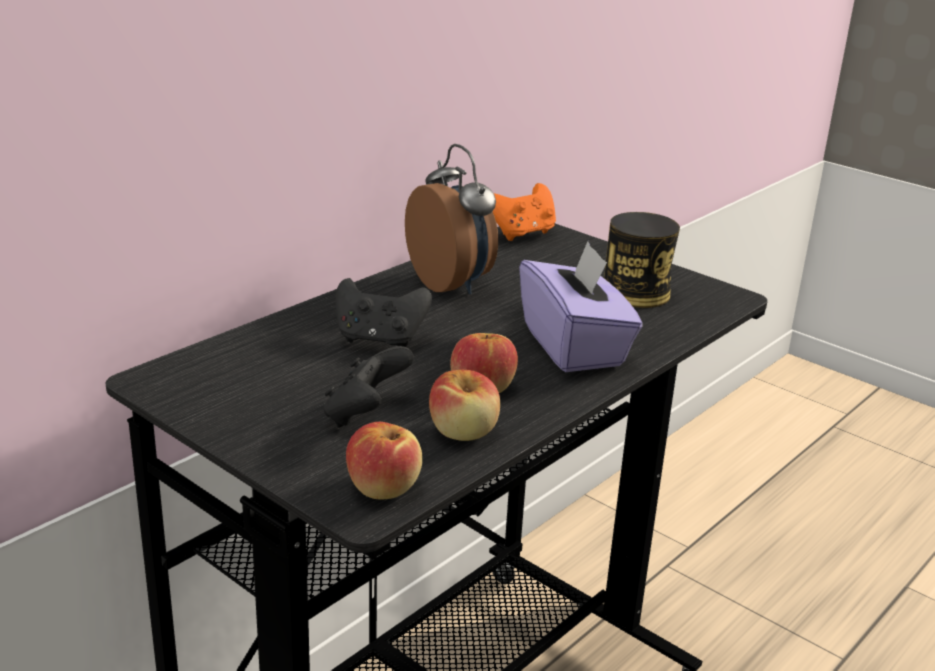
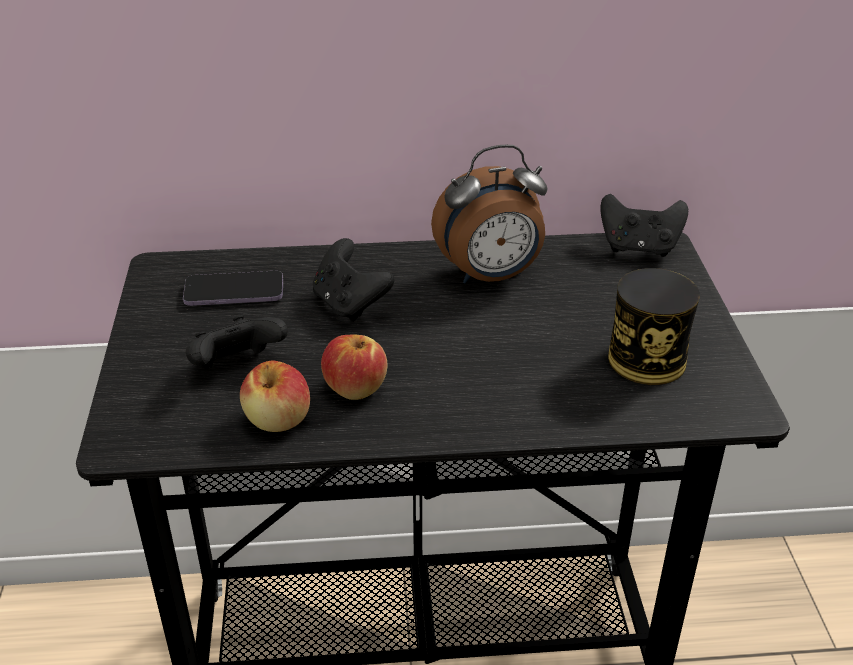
camera: 45 degrees right, 10 degrees up
apple [346,422,423,499] -> none
alarm clock [405,144,498,294] -> alarm clock turned 60 degrees clockwise [431,145,548,283]
orange game controller [493,183,556,241] -> black game controller [600,194,688,257]
purple tissue box [519,242,643,372] -> none
none -> phone [183,271,283,306]

